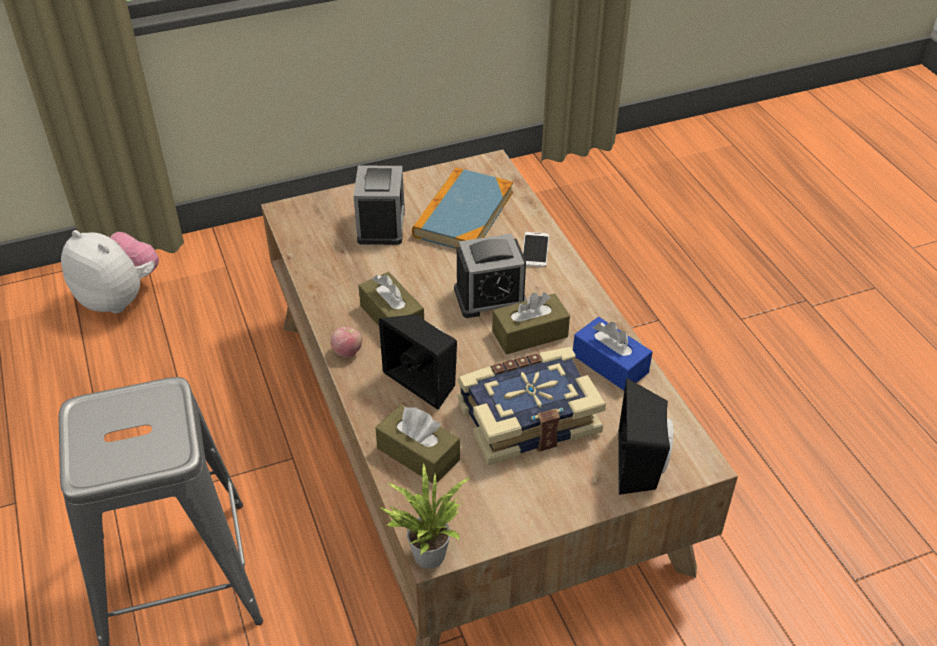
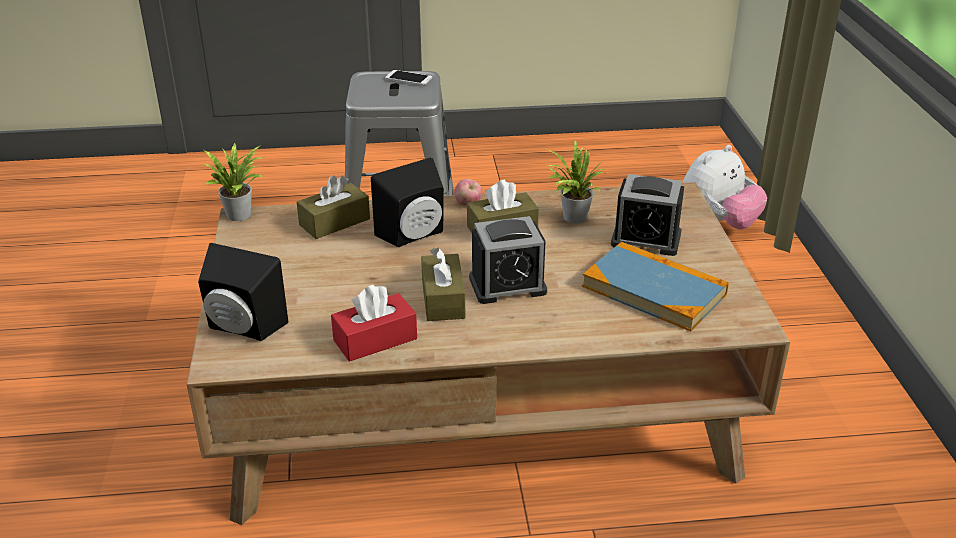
camera: 105 degrees right, 10 degrees down
alarm clock [454,234,527,318] -> alarm clock turned 105 degrees counterclockwise [469,216,547,304]
book [457,347,606,465] -> none
phone [522,232,549,267] -> phone moved to [385,70,432,85]
blue tissue box [573,317,652,390] -> red tissue box [331,285,417,362]
none -> potted plant [548,140,604,223]

